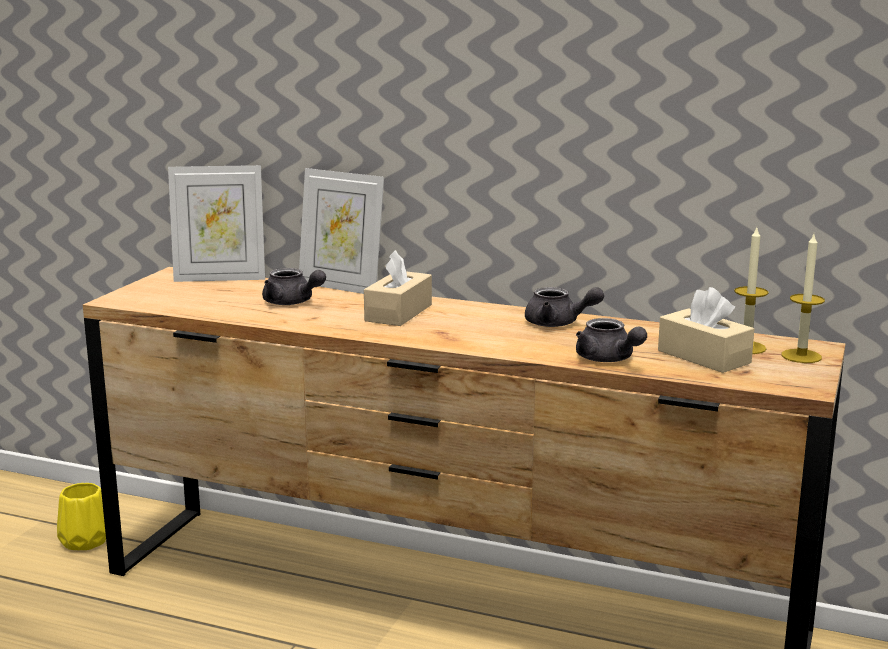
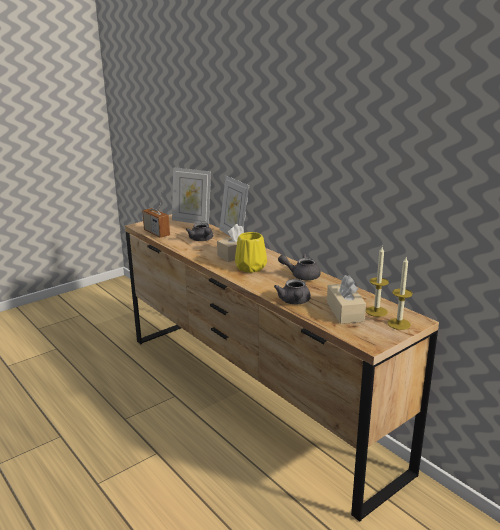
camera: 30 degrees right, 5 degrees up
yellow vase [57,483,106,550] -> yellow vase moved to [235,232,267,273]
grey teapot [525,287,604,327] -> grey teapot turned 135 degrees clockwise [278,254,320,280]
none -> radio [142,189,170,238]

